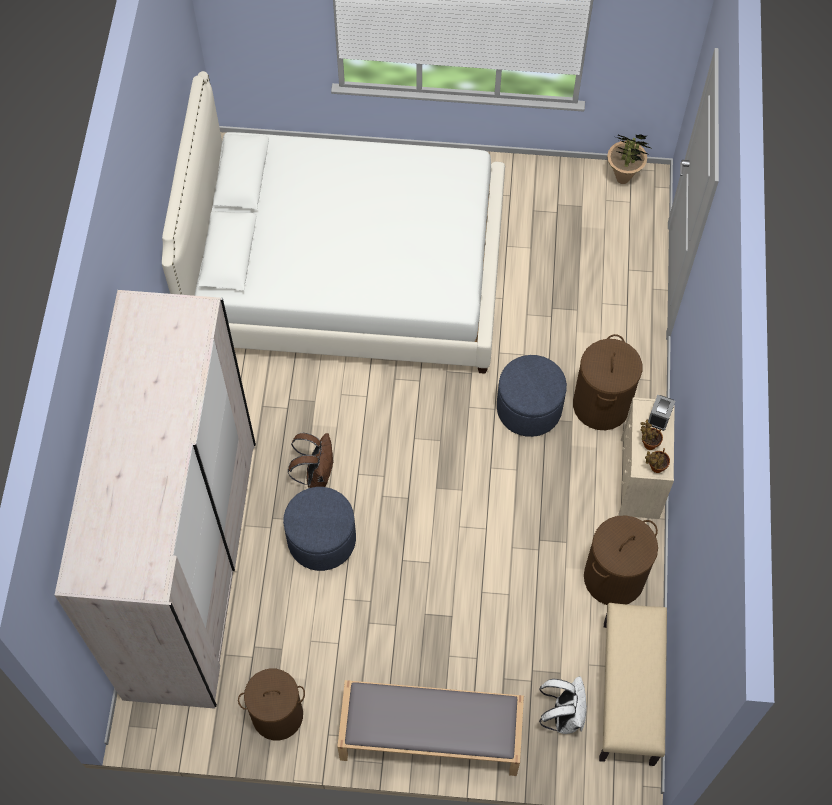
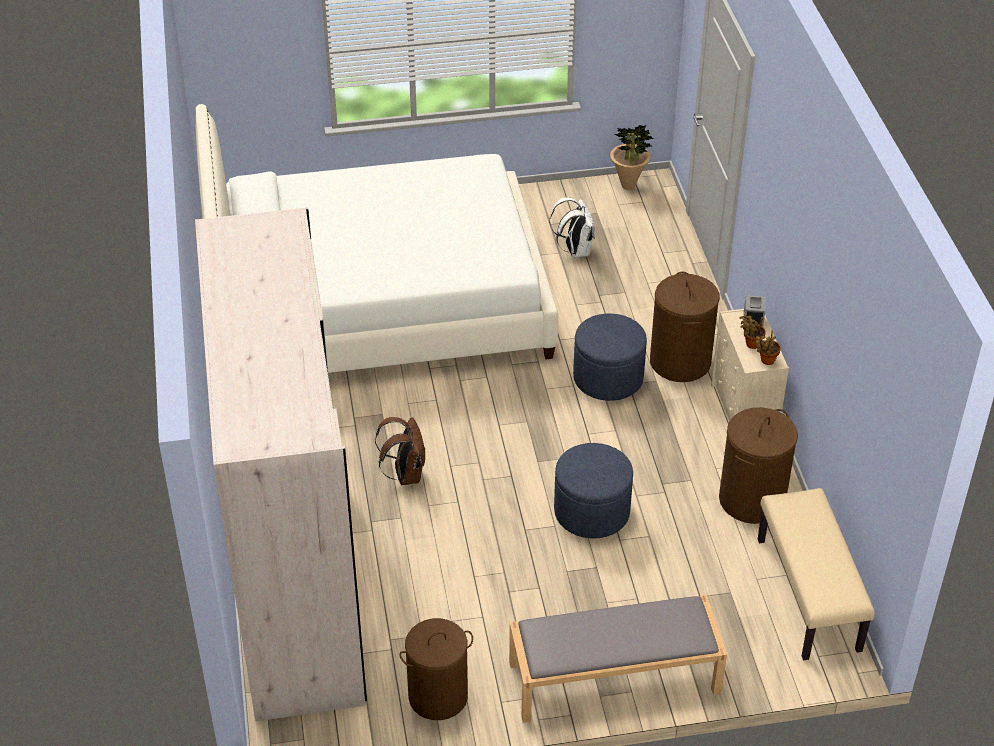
camera: 15 degrees left, 20 degrees down
blue ottoman [283,487,356,571] -> blue ottoman moved to [554,443,633,538]
white backpack [539,676,587,734] -> white backpack moved to [549,197,595,258]

